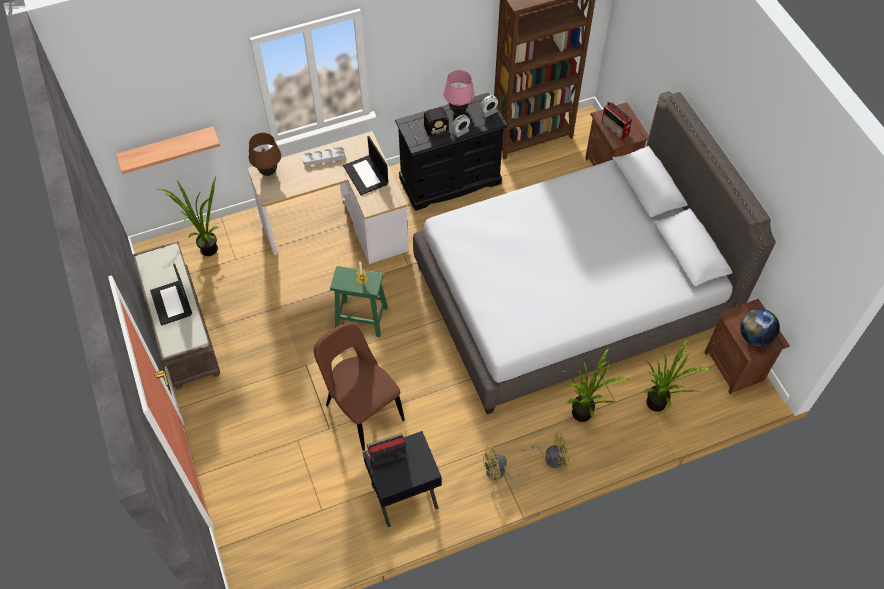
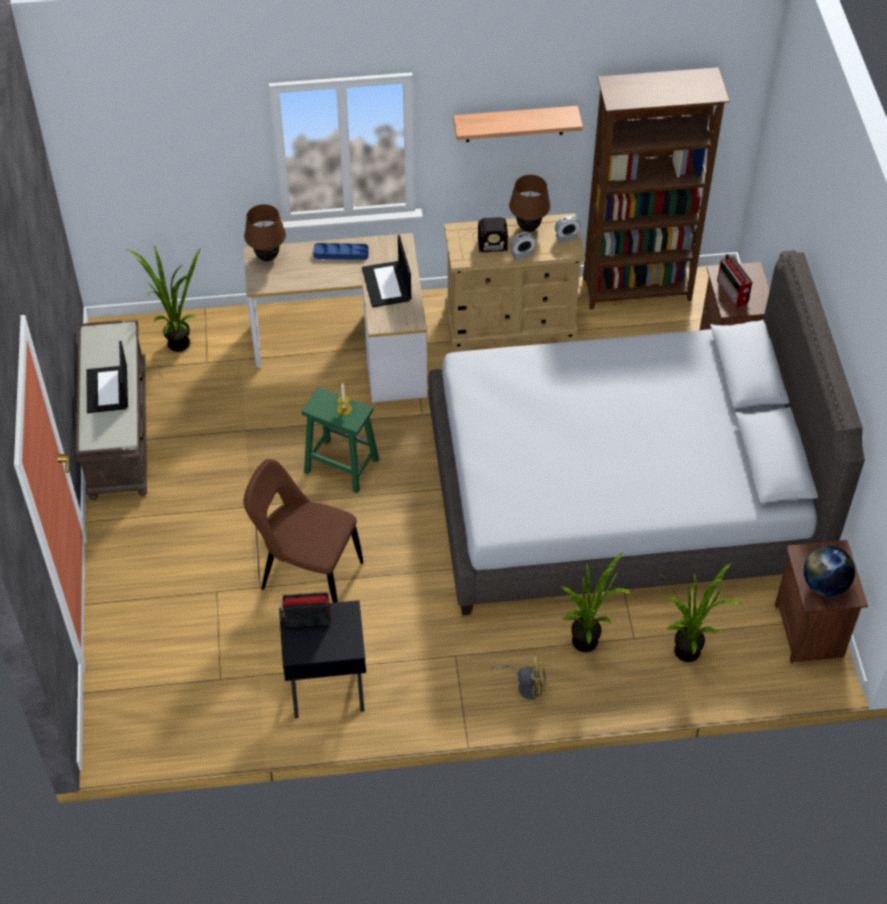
camera: 15 degrees right, 5 degrees down
shelf [116,126,220,174] -> shelf moved to [453,106,583,142]
grey tray [302,147,345,166] -> blue tray [313,243,369,260]
brown chair [314,322,405,451] -> brown chair turned 45 degrees counterclockwise [243,459,364,603]
black dresser [395,92,507,211] -> beige dresser [444,213,585,350]
pink table lamp [443,70,475,114] -> brown table lamp [509,175,550,232]
yellow fan [481,447,530,485] -> none

